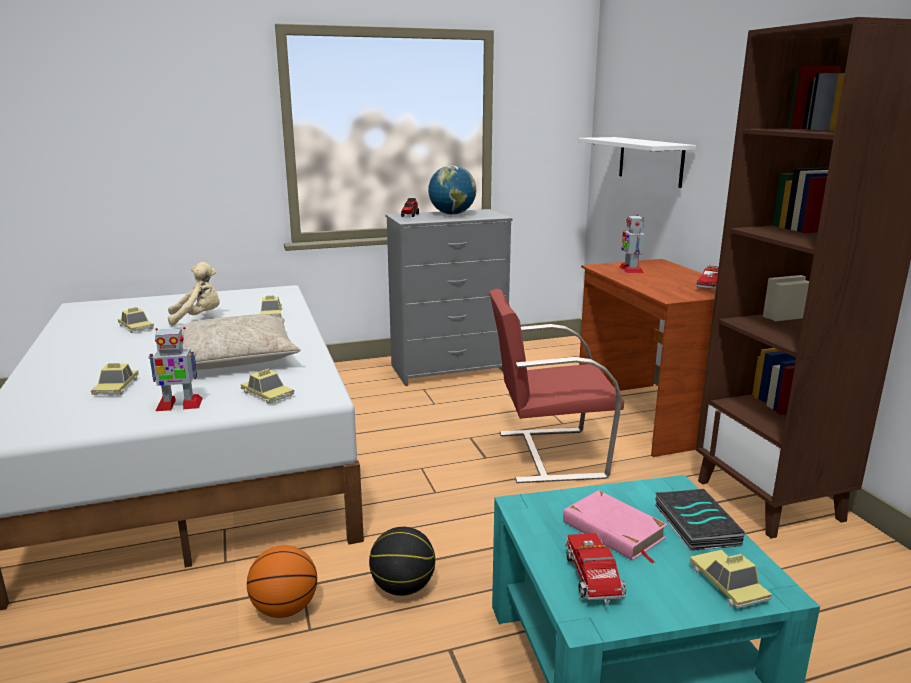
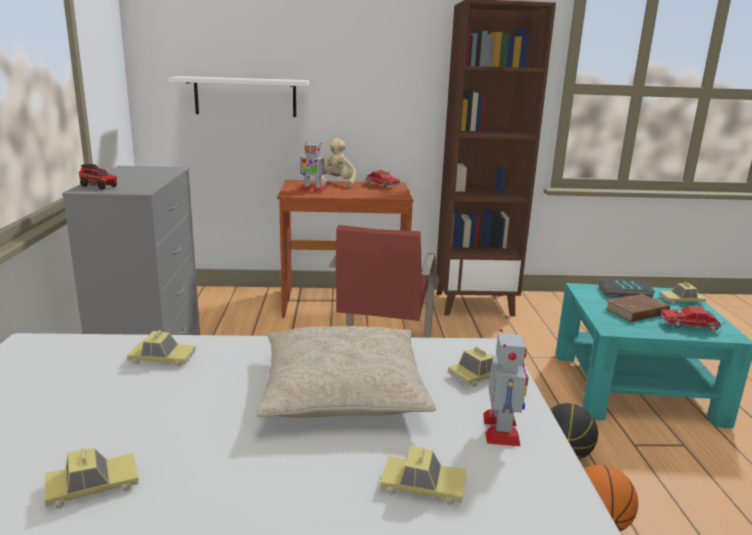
camera: 75 degrees left, 0 degrees up
beige plush toy [168,262,220,326] -> beige plush toy moved to [321,138,356,189]
globe [428,165,476,215] -> none
pink book [563,490,668,564] -> brown book [605,294,670,322]

